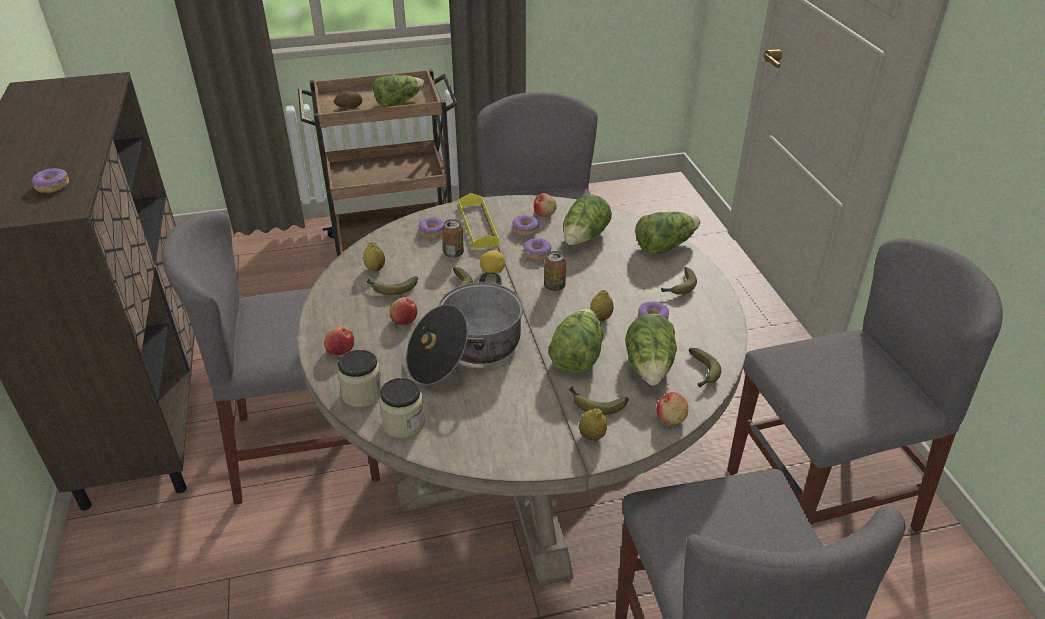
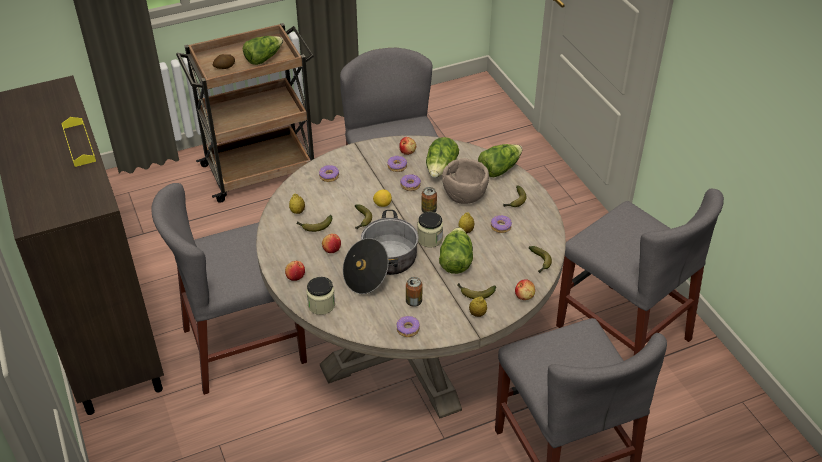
camera: 10 degrees left, 5 degrees up
donut [31,168,69,193] -> donut moved to [397,316,420,337]
jar [379,378,425,438] -> jar moved to [417,212,443,247]
can [442,219,464,258] -> can moved to [406,277,423,307]
yellow tray [459,193,499,249] -> yellow tray moved to [61,117,96,167]
lettuce [625,314,677,385] -> none
grey chair [727,238,1003,532] -> grey chair turned 75 degrees clockwise [556,189,724,355]
none -> brown bowl [442,158,489,204]

